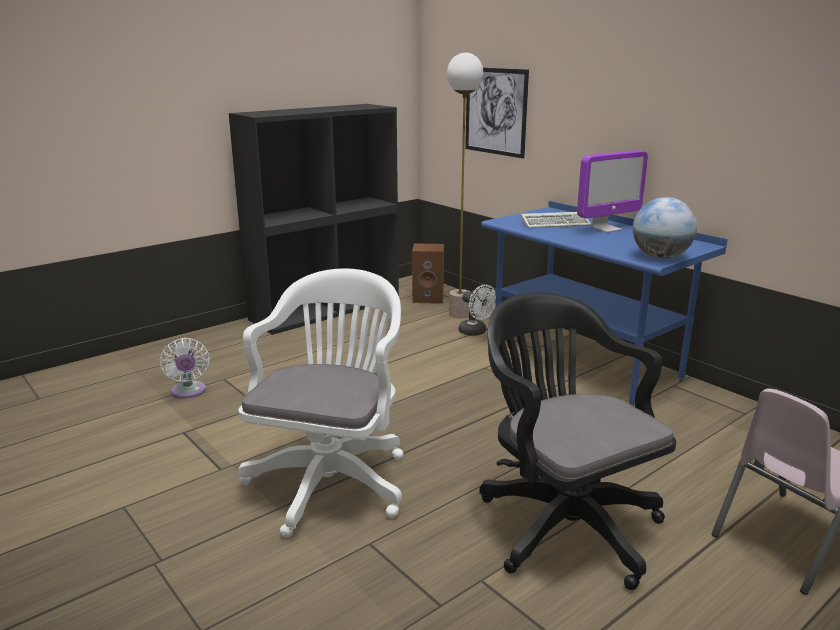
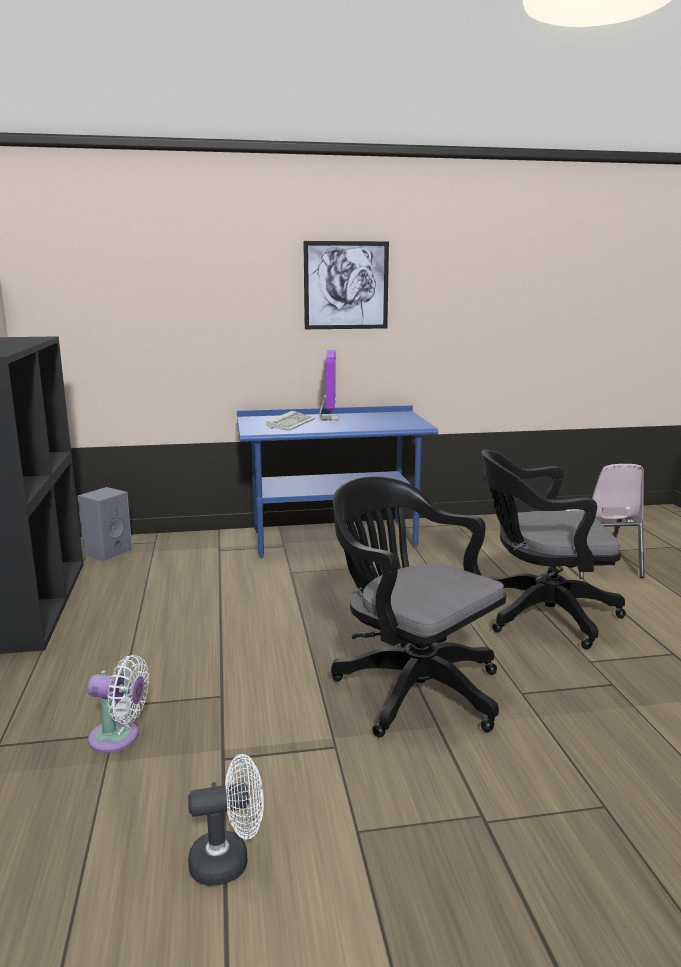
camera: 60 degrees left, 5 degrees down
white office chair [238,268,403,537] -> black office chair [331,476,506,737]
brown speaker [412,243,444,304] -> grey speaker [78,487,133,562]
floor lamp [447,53,483,318] -> none
white fan [459,284,496,336] -> white fan moved to [188,754,264,886]
picture [465,68,529,158] -> picture moved to [303,241,389,329]
globe [633,197,697,259] -> none

